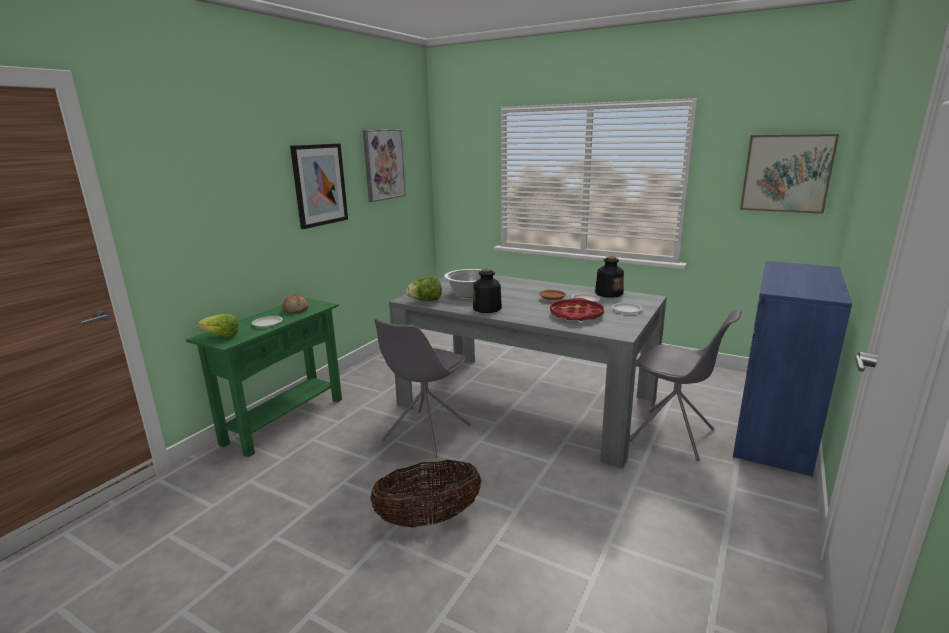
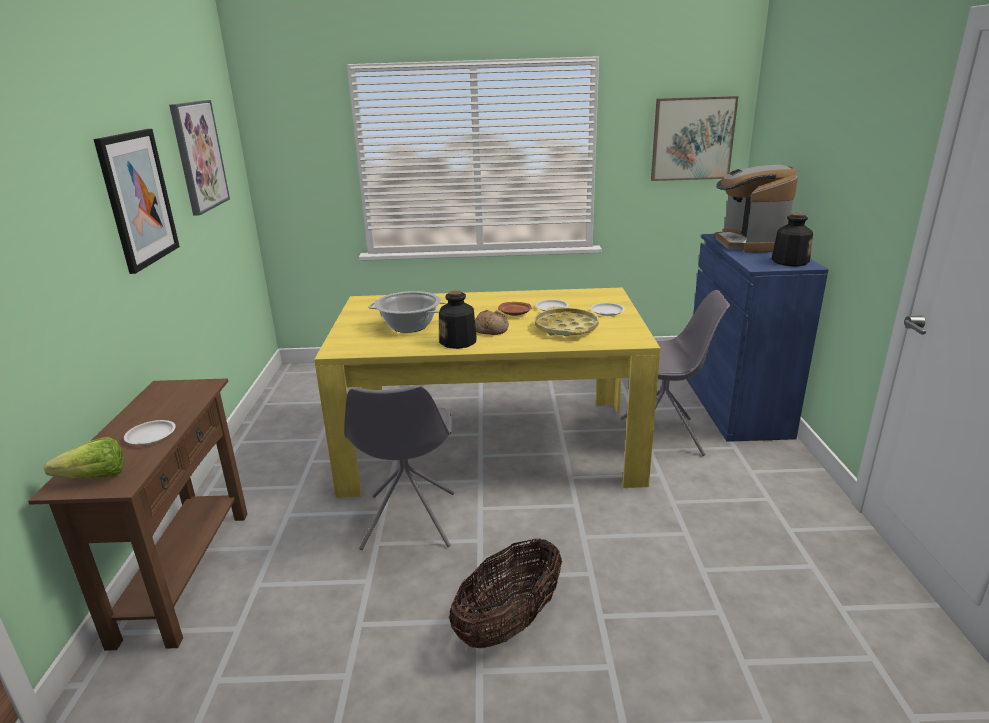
camera: 30 degrees left, 5 degrees up
green console table [186,298,342,457] -> brown console table [28,378,248,651]
bread [282,294,308,313] -> bread moved to [475,310,509,335]
grey dining table [389,275,667,469] -> yellow dining table [314,287,660,498]
lettuce [406,275,442,301] -> none
red tray [550,298,604,321] -> yellow tray [535,306,599,336]
bottle [595,256,624,298] -> bottle moved to [772,213,813,266]
none -> coffee machine [715,165,798,253]

